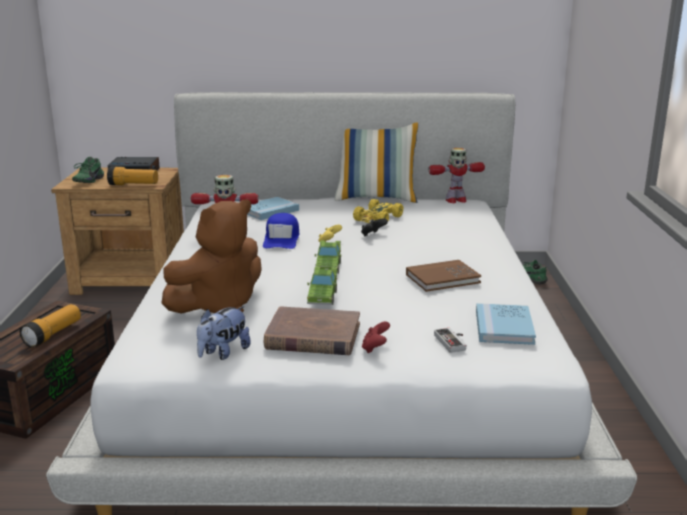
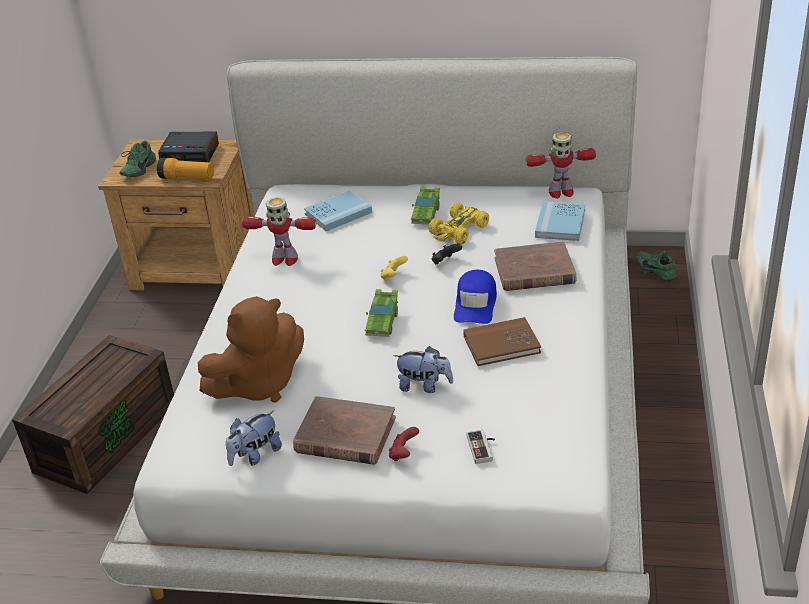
camera: 10 degrees right, 15 degrees up
flashlight [20,304,81,348] -> none
blue cap [263,213,300,249] -> blue cap moved to [454,270,497,324]
green toy car [307,267,337,305] -> green toy car moved to [411,186,440,225]
pillow [335,122,418,203] -> none
blue book [476,303,536,345] -> blue book moved to [535,201,585,241]
none -> plush toy [393,346,453,393]
none -> brown book [494,241,576,291]

